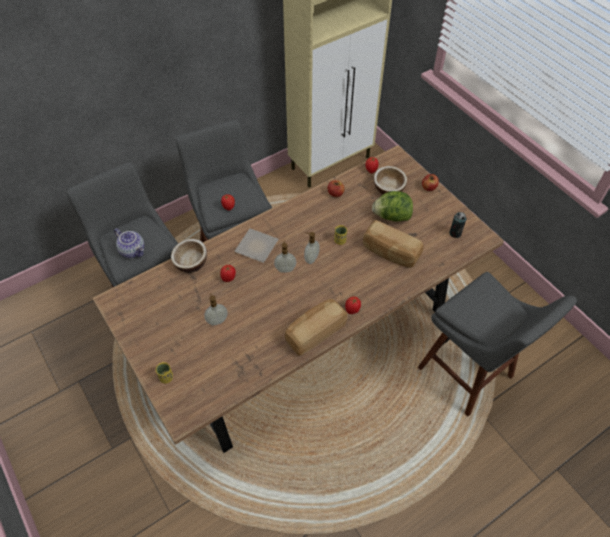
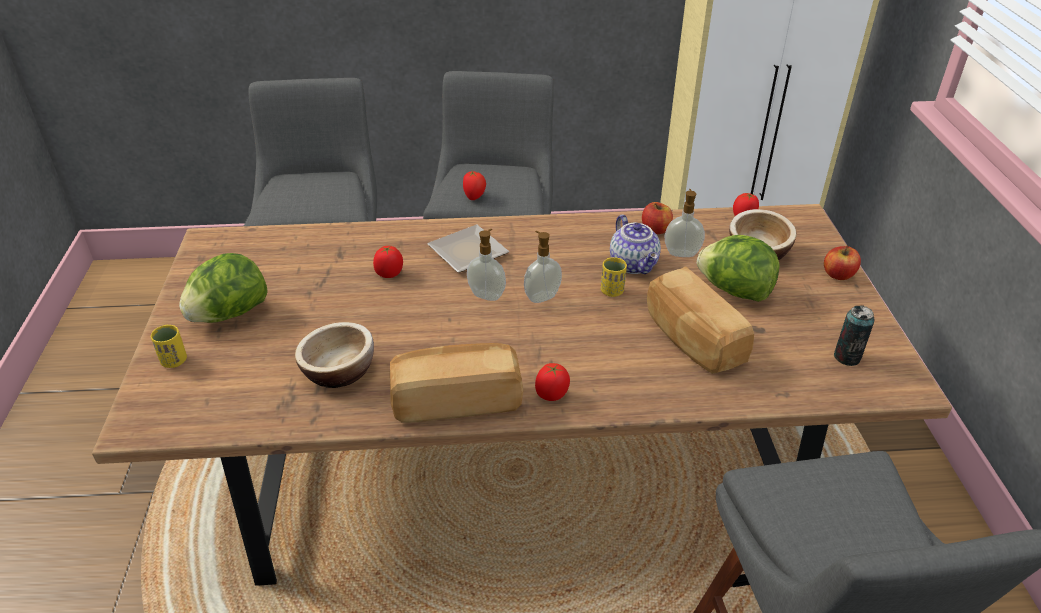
camera: 30 degrees right, 15 degrees down
teapot [114,228,144,258] -> teapot moved to [610,214,661,274]
bowl [171,239,207,273] -> bowl moved to [295,322,374,388]
soap dispenser [204,293,228,325] -> soap dispenser moved to [665,189,705,257]
none -> lettuce [179,253,268,323]

